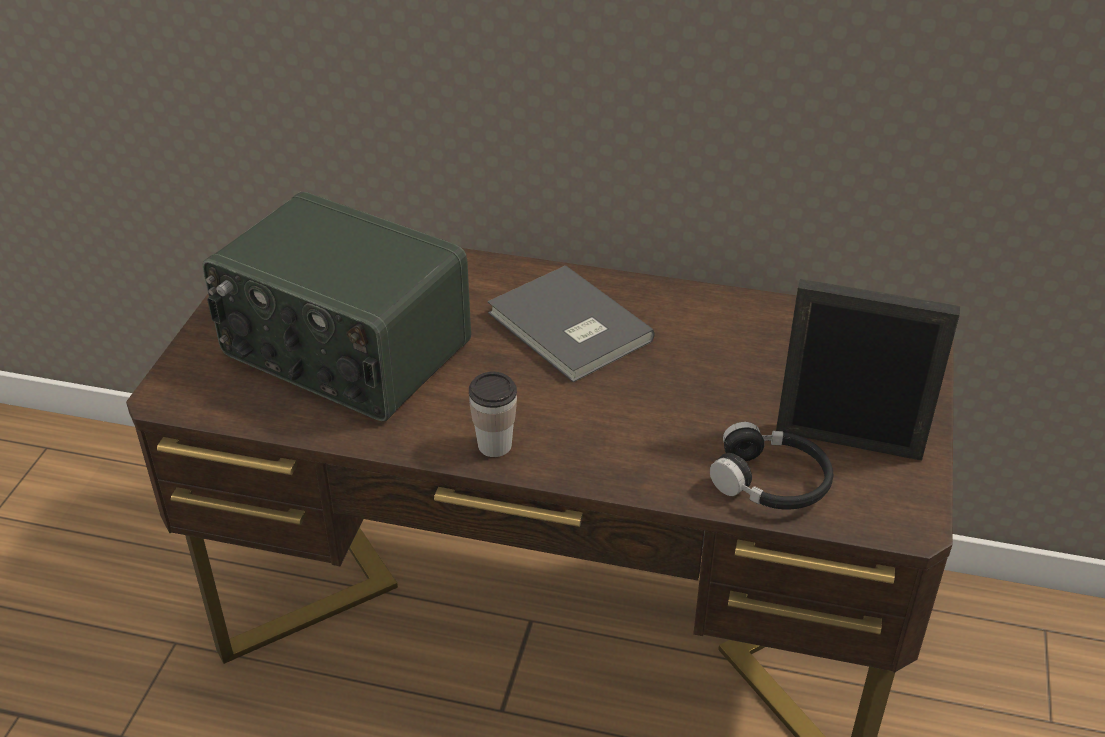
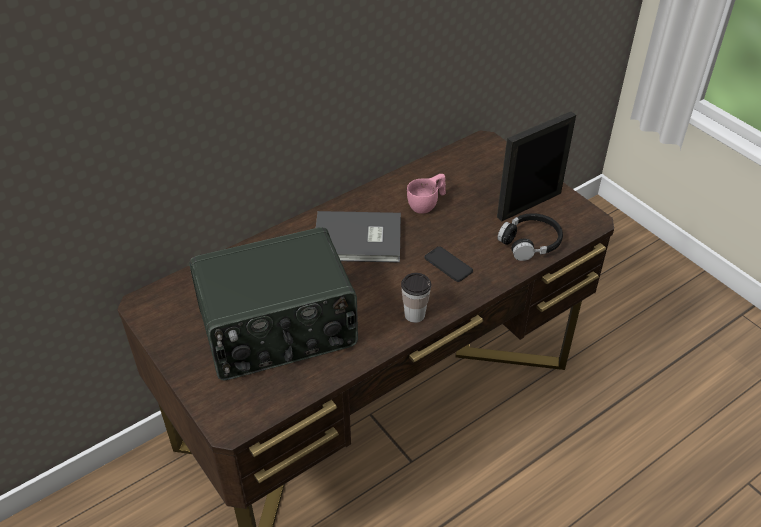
camera: 50 degrees left, 5 degrees up
none -> pink cup [407,174,446,214]
none -> phone [425,246,473,282]

